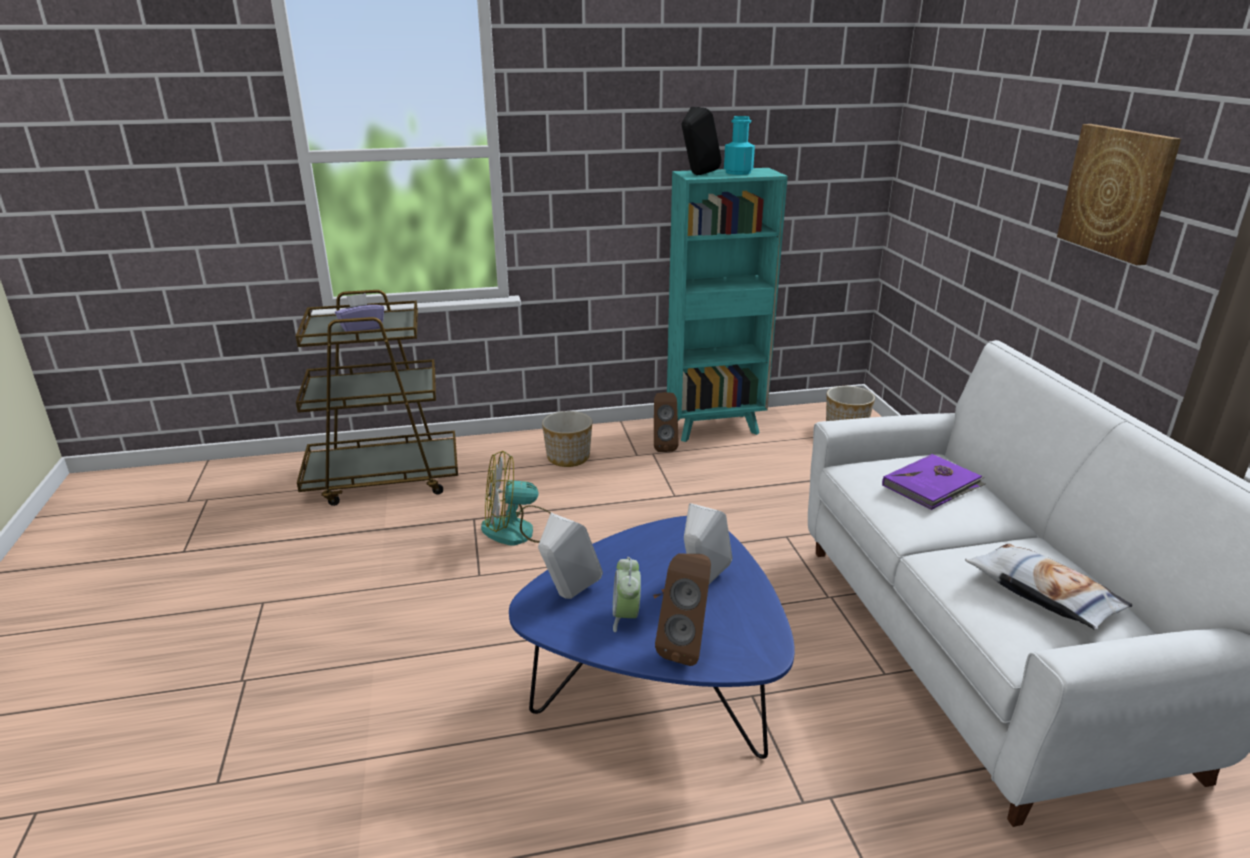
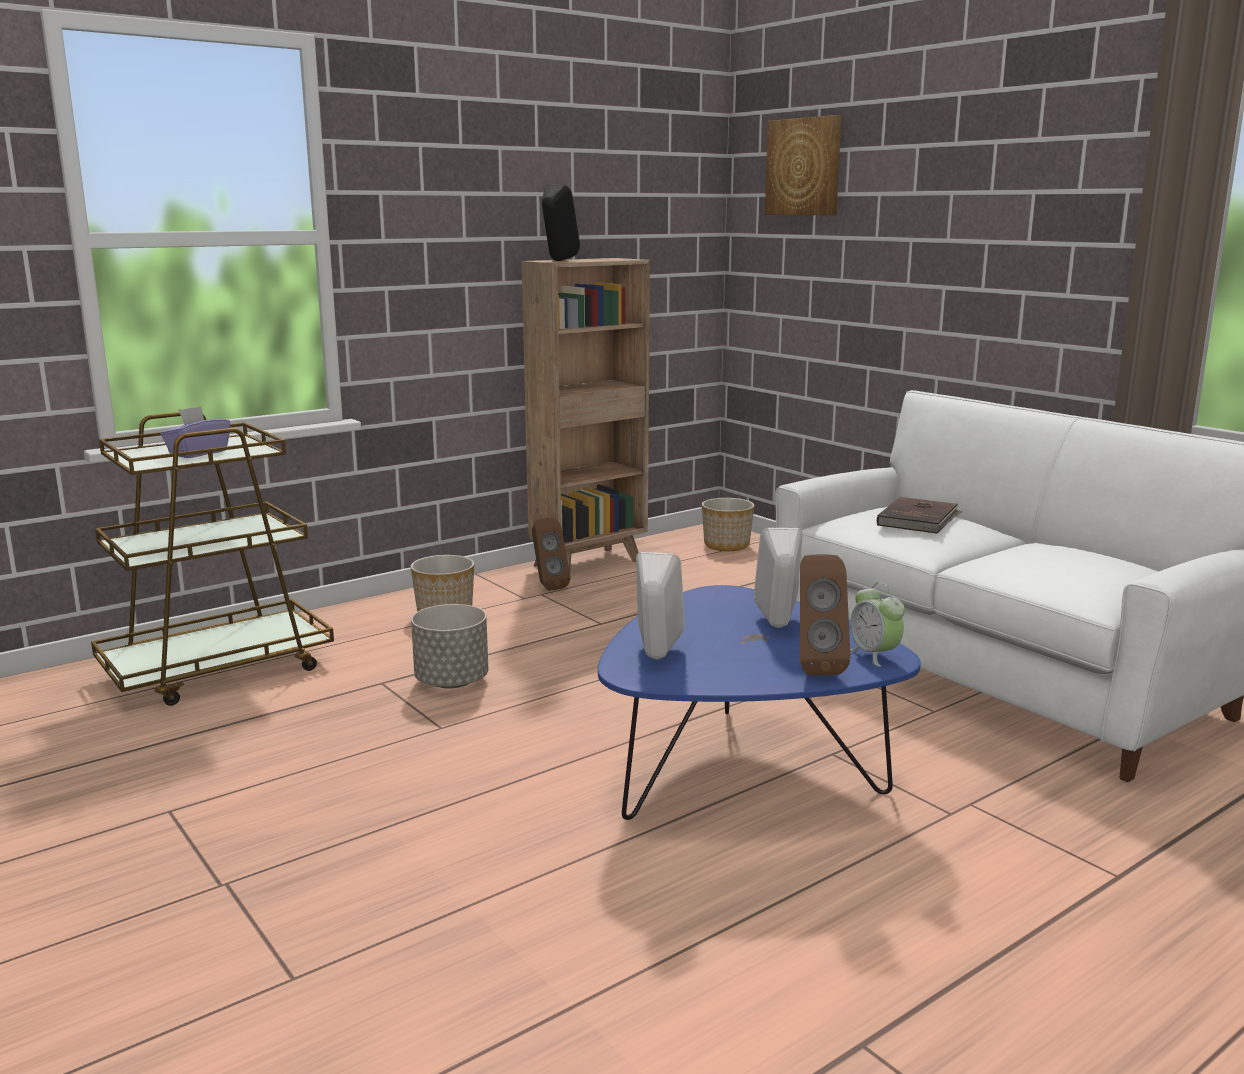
camera: 25 degrees left, 10 degrees down
fan [481,451,551,546] -> grey planter [411,604,488,689]
alarm clock [613,557,641,632] -> alarm clock moved to [850,582,905,667]
turquoise bookcase [667,168,788,442] -> brown bookcase [522,258,650,571]
turquoise bottle [724,116,755,175] -> none
purple book [882,454,986,510] -> brown book [877,497,962,534]
pillow [965,544,1132,630] -> none
picture [1057,124,1181,265] -> picture moved to [765,115,841,215]

